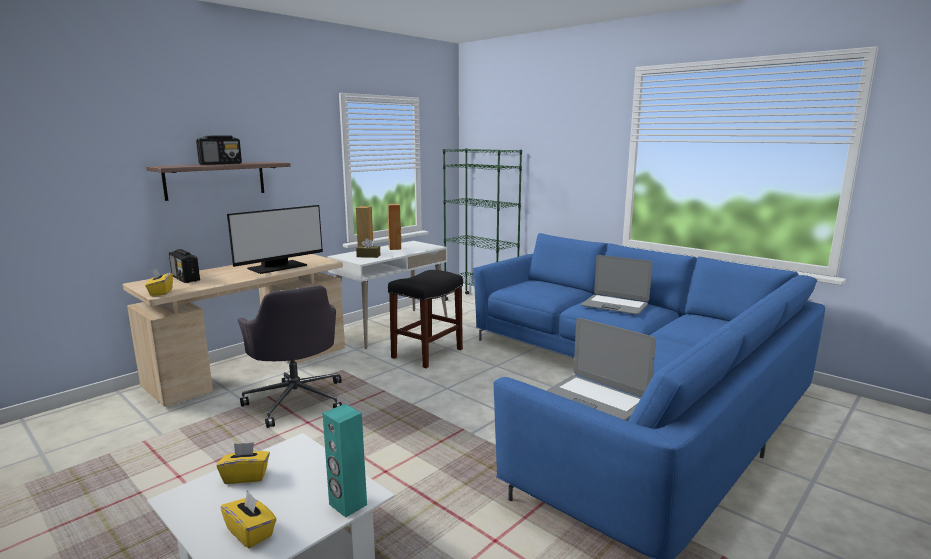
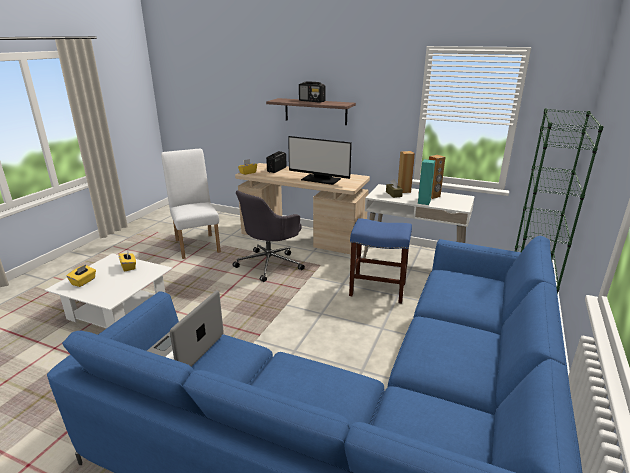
camera: 70 degrees right, 10 degrees up
turquoise speaker [323,404,367,518] -> turquoise speaker moved to [418,159,435,205]
black stool [388,270,463,368] -> blue stool [349,218,412,304]
laptop [581,255,652,315] -> none
none -> white chair [161,148,221,259]

